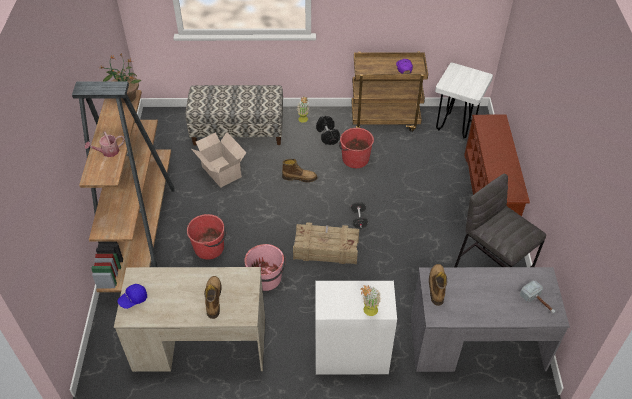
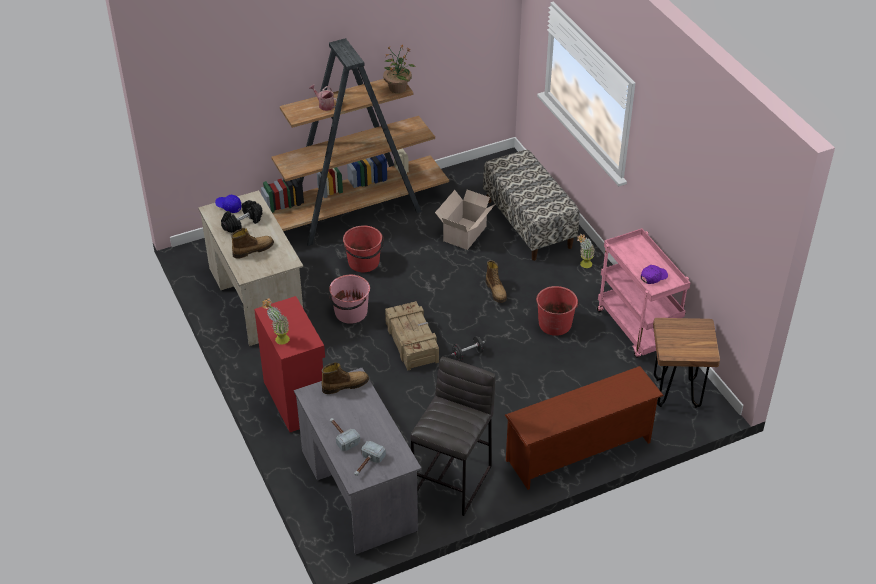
camera: 65 degrees right, 5 degrees down
white cabinet [315,281,397,375] -> red cabinet [254,296,325,432]
black dumbbell [316,116,340,145] -> black dumbbell moved to [221,200,262,233]
brown cart [352,52,428,132] -> pink cart [597,228,691,358]
white stool [435,62,493,139] -> brown stool [653,318,720,408]
none -> hammer [330,418,360,451]

